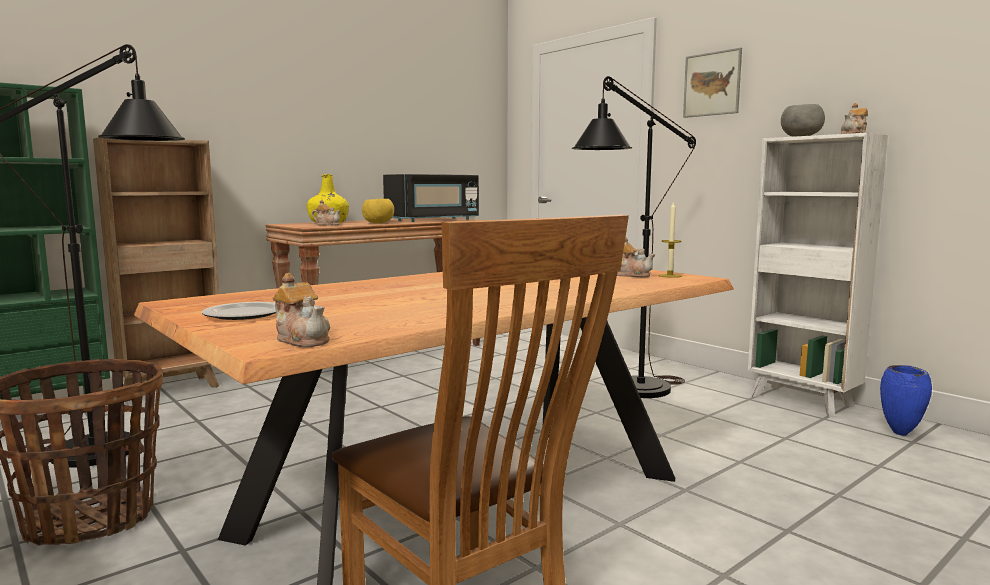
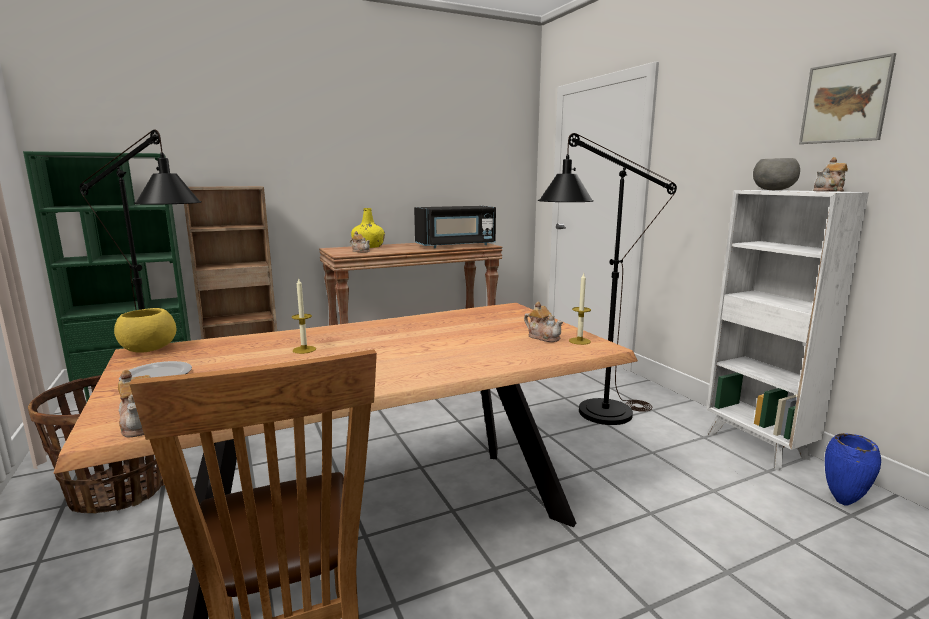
camera: 15 degrees right, 5 degrees up
yellow bowl [362,199,394,224] -> yellow bowl moved to [114,308,176,353]
picture [683,47,742,118] -> picture moved to [799,53,896,144]
none -> candle [292,277,316,354]

